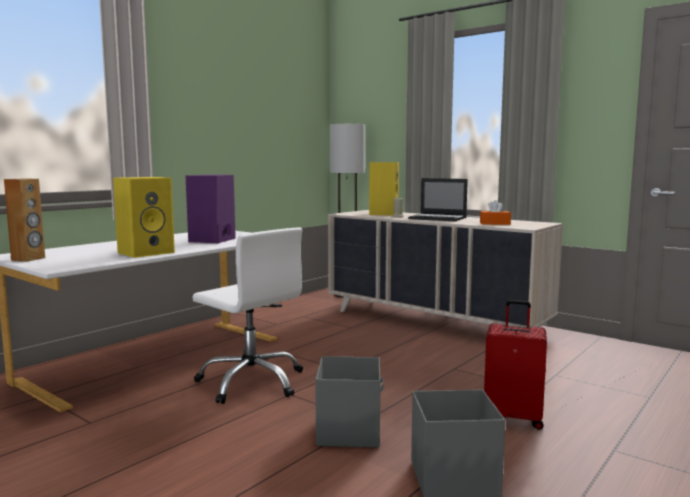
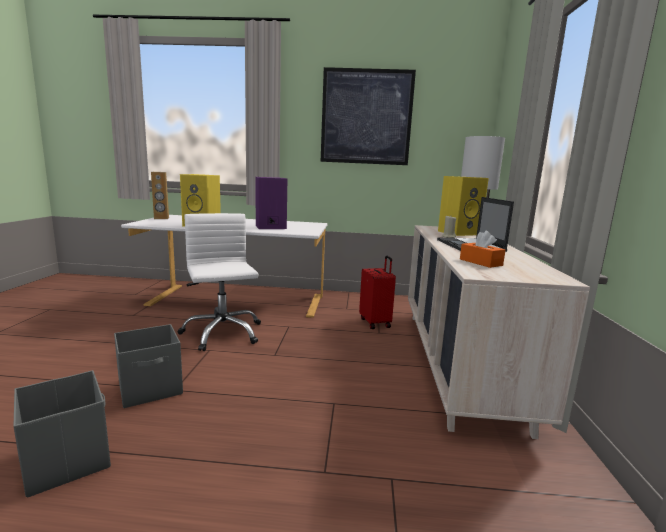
camera: 55 degrees right, 5 degrees up
white office chair [192,228,303,404] -> white office chair turned 150 degrees clockwise [178,213,261,351]
red suitcase [484,300,547,430] -> red suitcase moved to [359,256,396,329]
none -> picture [321,67,416,165]

